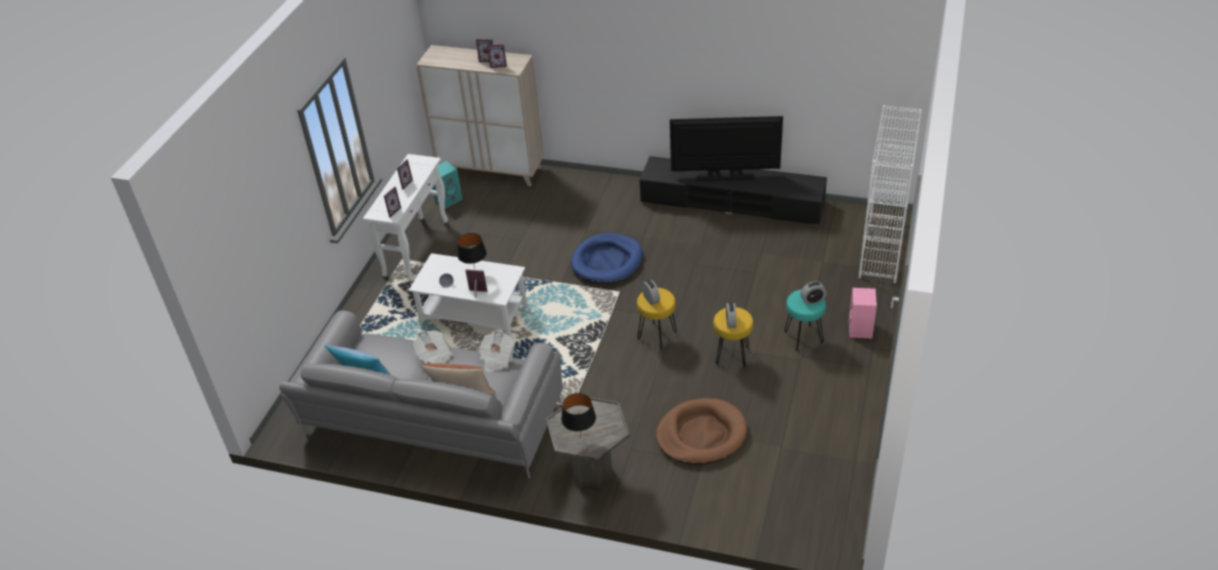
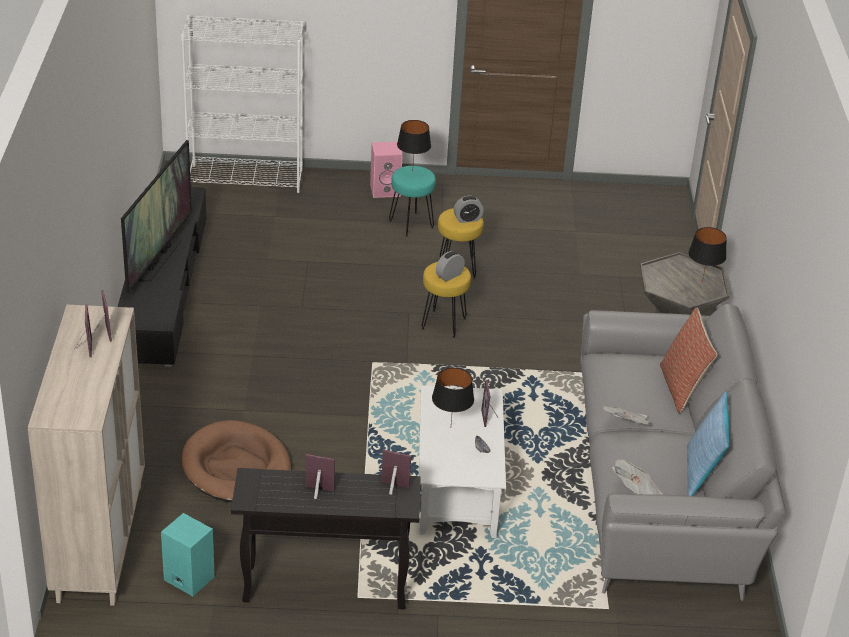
camera: 110 degrees left, 5 degrees down
white console table [363,154,448,280] -> black console table [231,468,421,609]
newspaper [479,330,515,372] -> newspaper moved to [612,459,663,495]
blue dog bed [571,233,643,284] -> none
brown dog bed [656,398,747,465] -> brown dog bed moved to [181,420,291,502]
television [670,116,783,181] -> television turned 150 degrees counterclockwise [121,140,192,293]
alarm clock [800,281,826,305] -> black table lamp [397,120,431,172]

